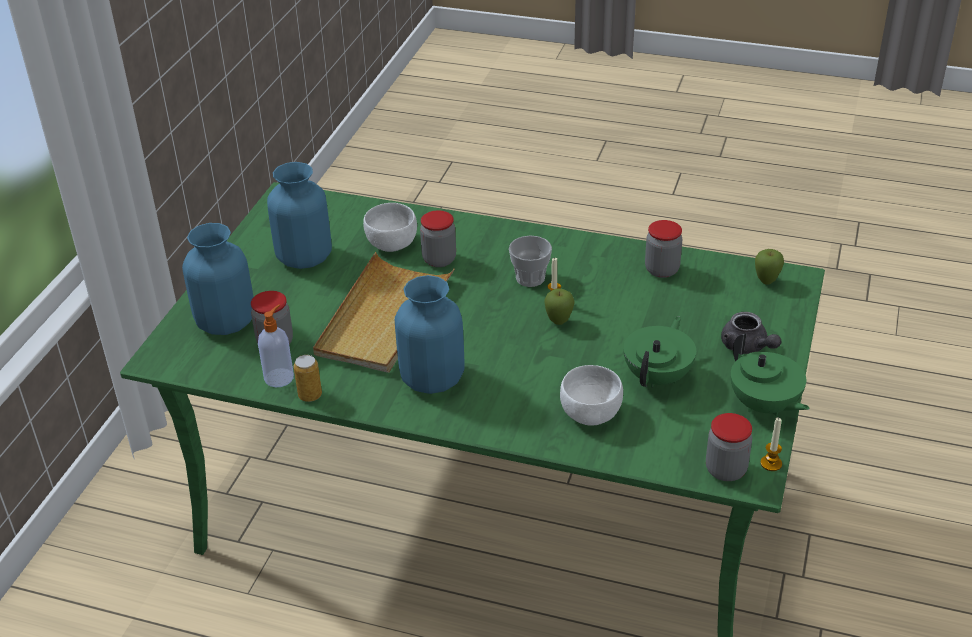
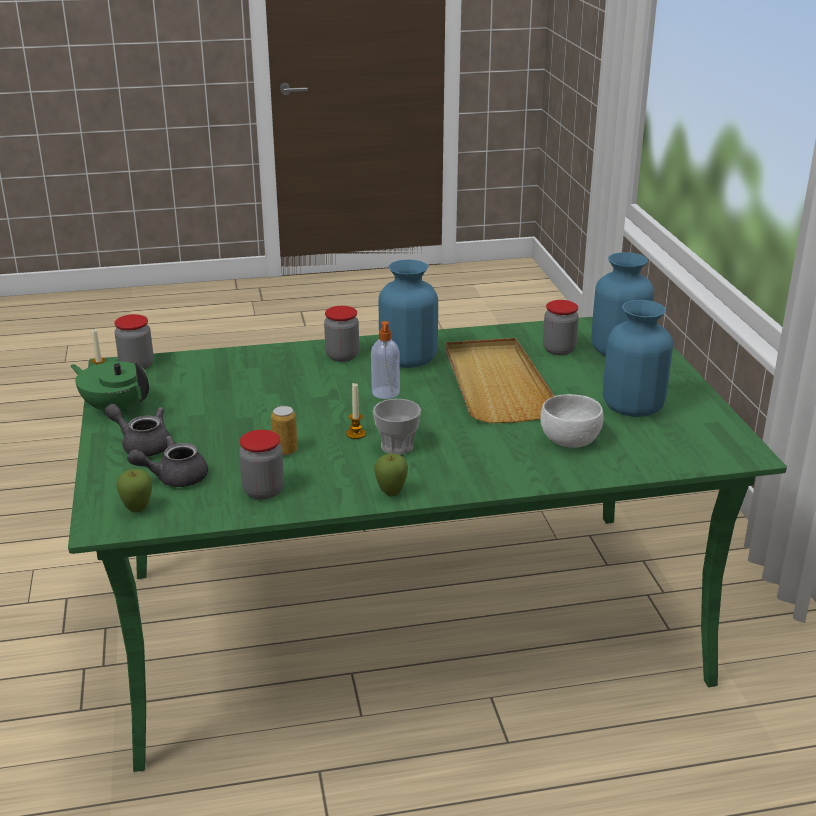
camera: 150 degrees right, 10 degrees down
soap dispenser [258,304,294,387] -> soap dispenser moved to [371,321,400,399]
can [294,355,322,402] -> can moved to [271,406,298,456]
jar [420,210,456,267] -> jar moved to [324,306,359,362]
apple [544,289,575,325] -> apple moved to [374,453,408,497]
white bowl [560,365,623,426] -> none
green teapot [623,316,696,388] -> none
none -> grey teapot [127,436,208,487]

